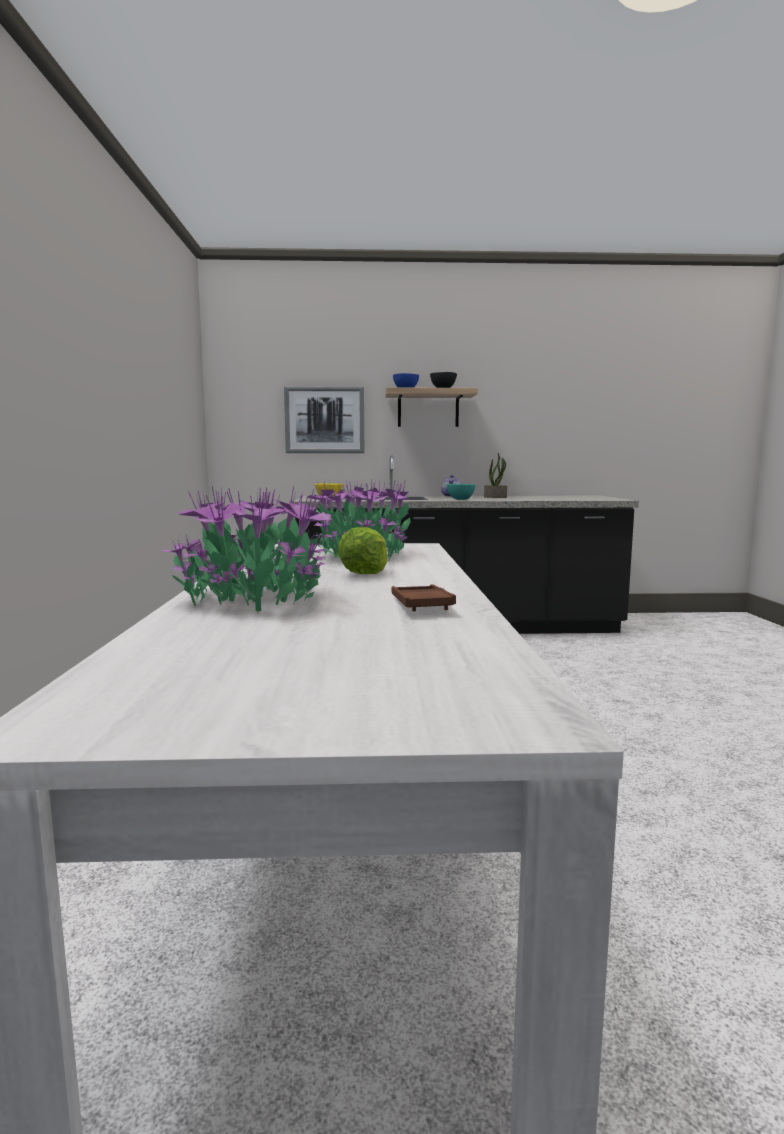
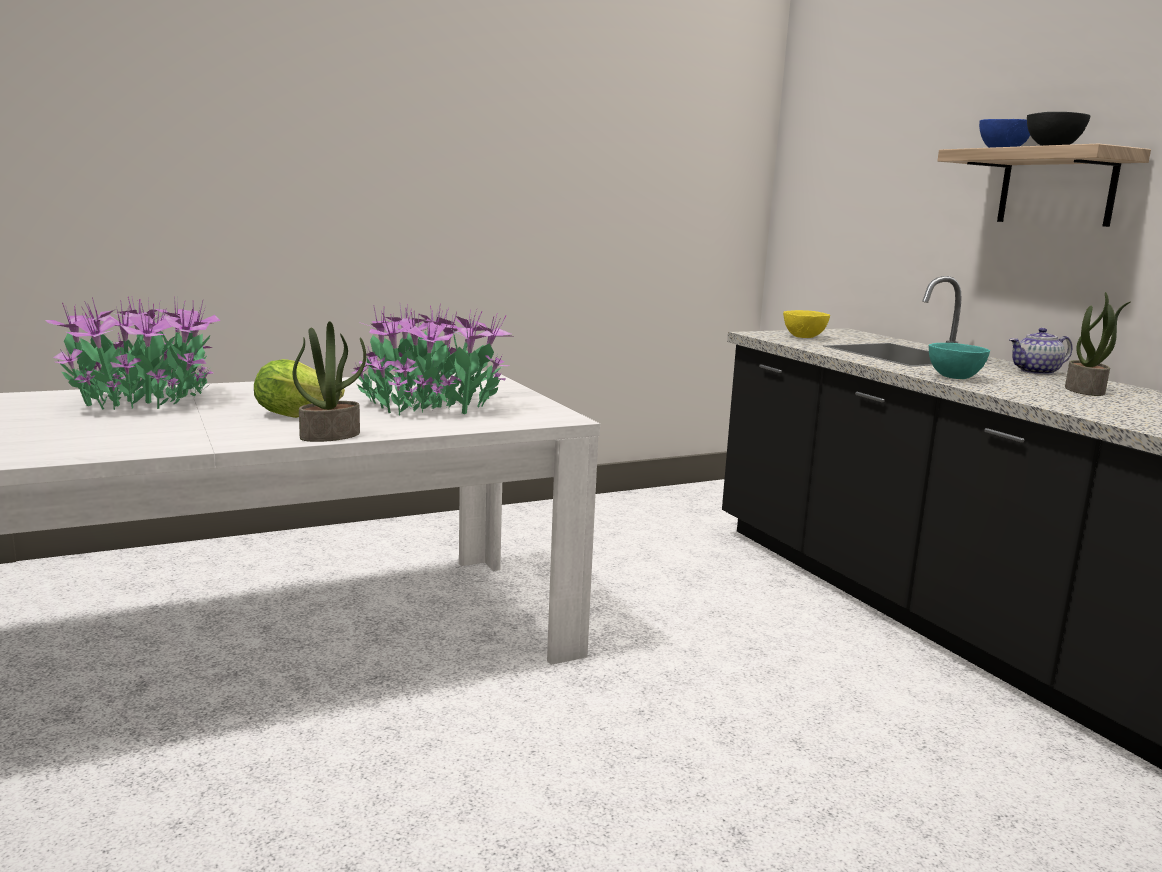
camera: 65 degrees right, 5 degrees up
picture [284,386,364,453] -> none
brown tray [391,584,456,611] -> none
none -> potted plant [293,321,366,442]

